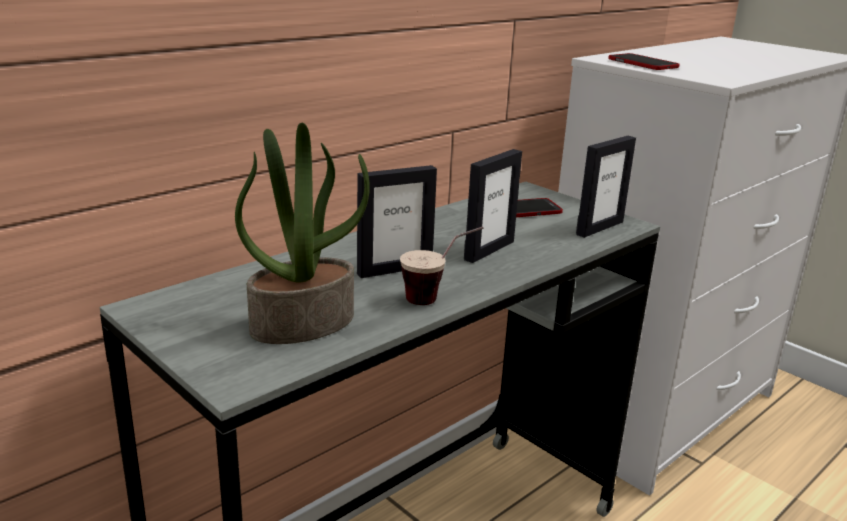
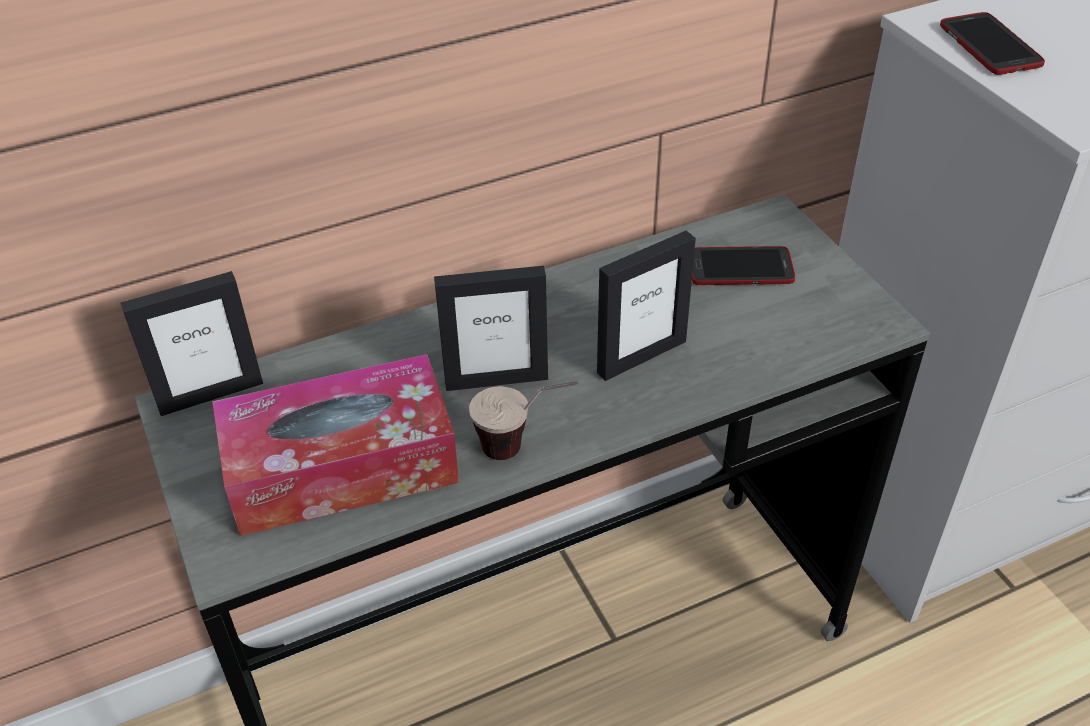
camera: 20 degrees right, 20 degrees up
potted plant [235,123,370,344] -> tissue box [212,354,459,536]
picture frame [576,136,636,238] -> picture frame moved to [121,271,263,416]

